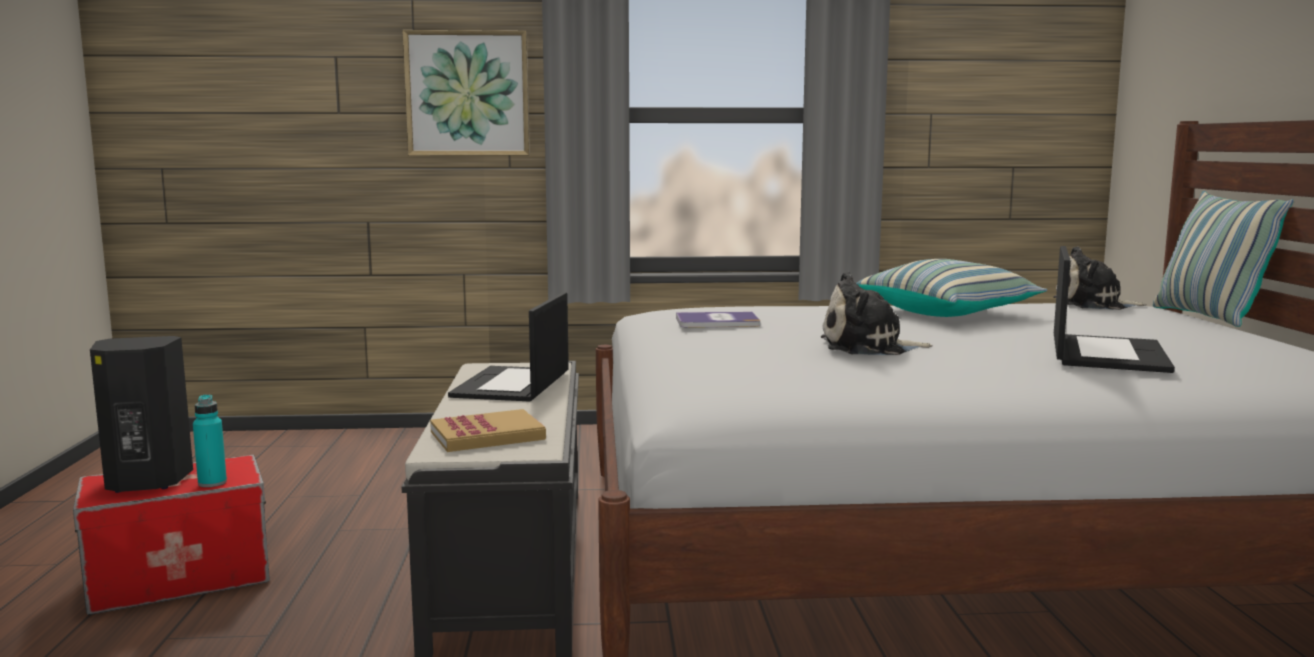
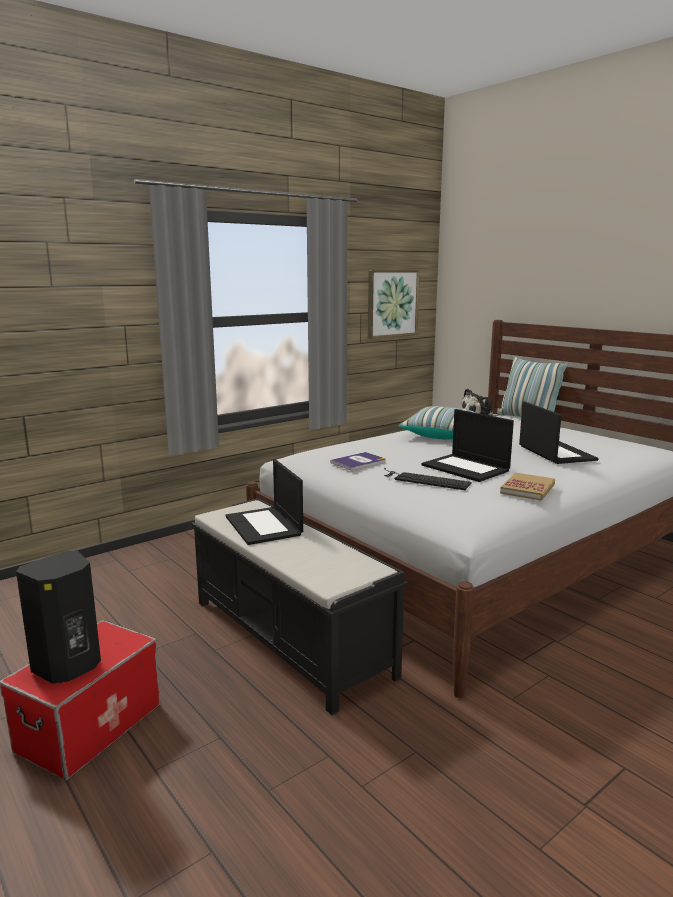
camera: 35 degrees left, 5 degrees up
turquoise bottle [193,394,227,487] -> none
picture [402,30,530,156] -> picture moved to [368,270,420,339]
book [430,409,546,452] -> book moved to [500,473,555,501]
plush toy [821,271,933,355] -> laptop [422,409,514,482]
none -> keyboard [384,468,472,490]

